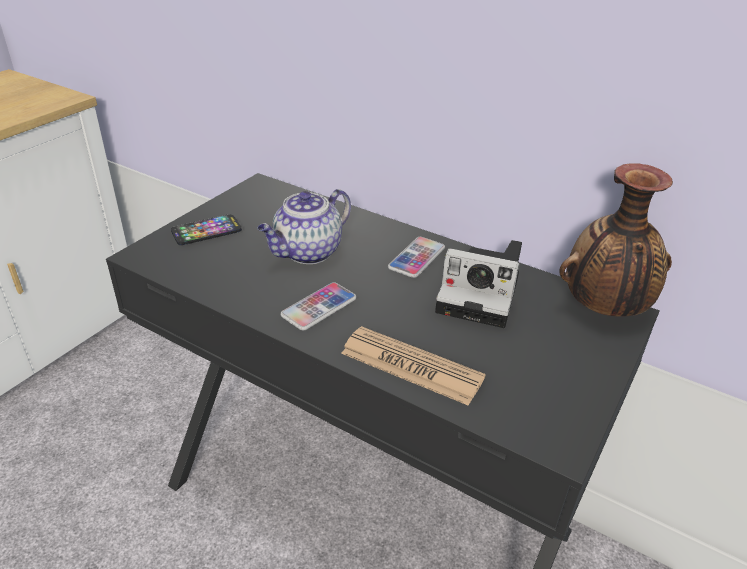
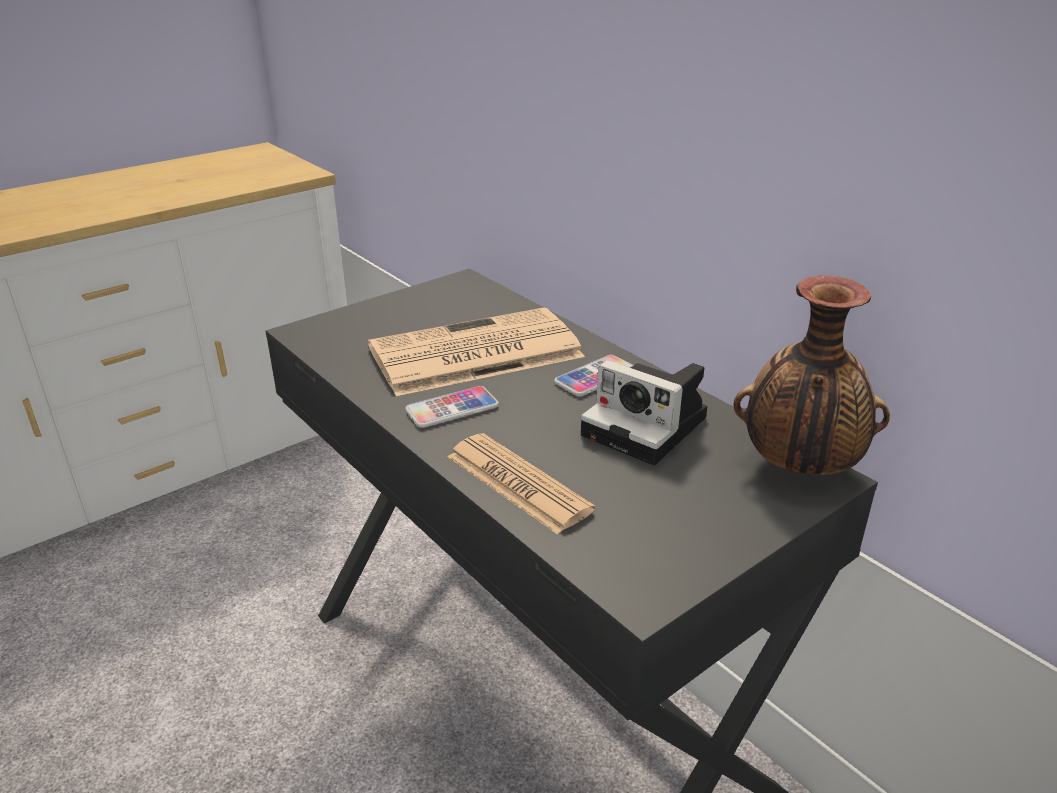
camera: 20 degrees right, 5 degrees down
phone [171,214,242,245] -> none
teapot [258,189,351,264] -> newspaper [368,308,585,396]

